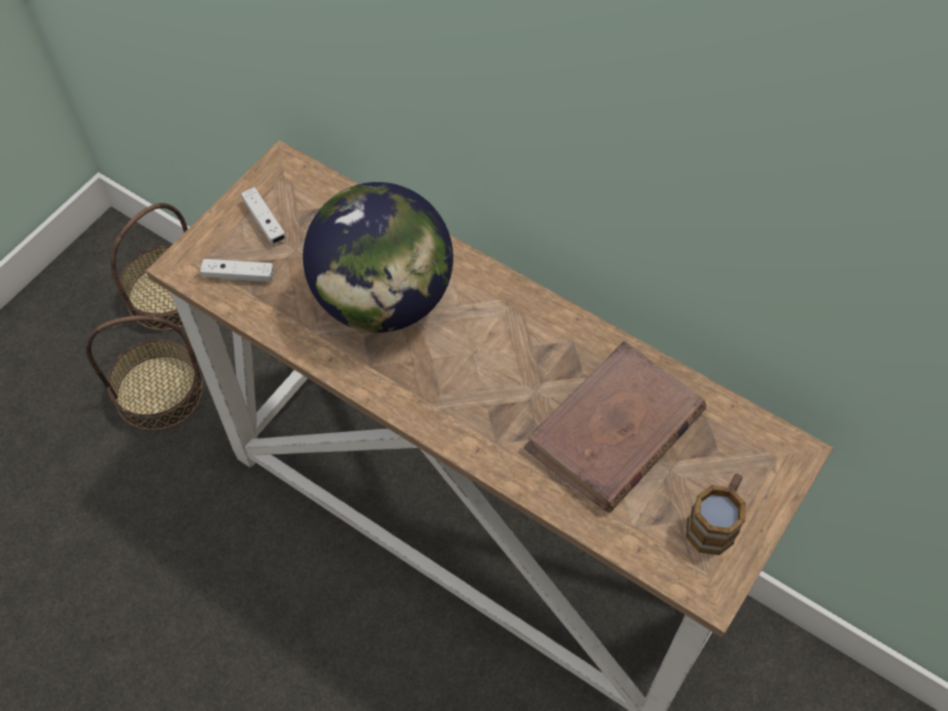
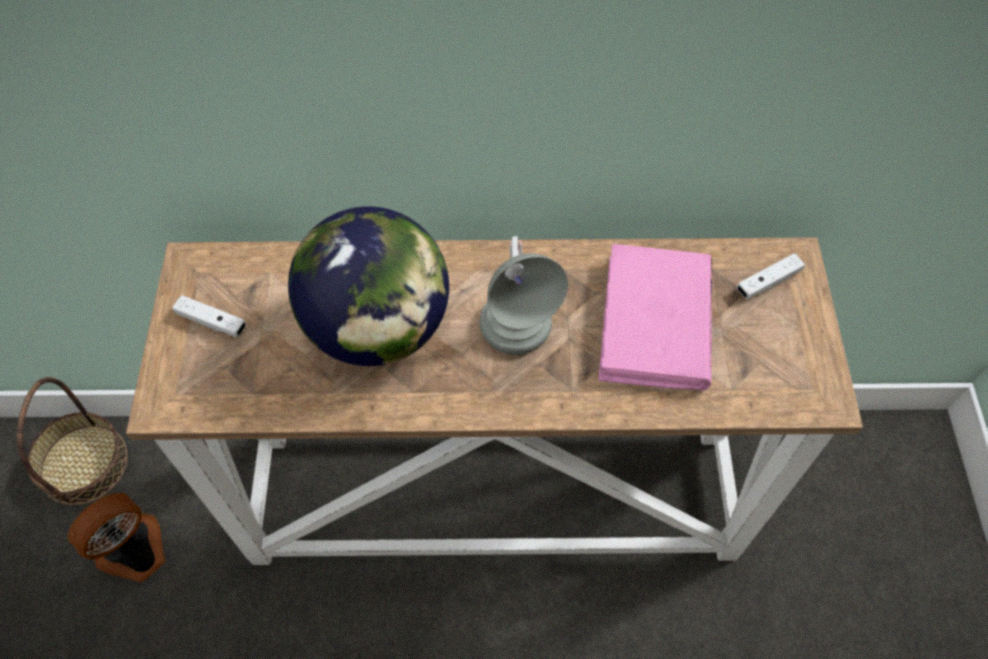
camera: 35 degrees left, 0 degrees up
basket [86,315,203,431] -> fan [68,493,165,583]
white game controller [200,259,274,282] -> white game controller moved to [737,253,805,300]
brown book [524,341,706,513] -> pink book [598,244,712,391]
mug [686,473,746,555] -> none
none -> grey table lamp [480,236,568,355]

